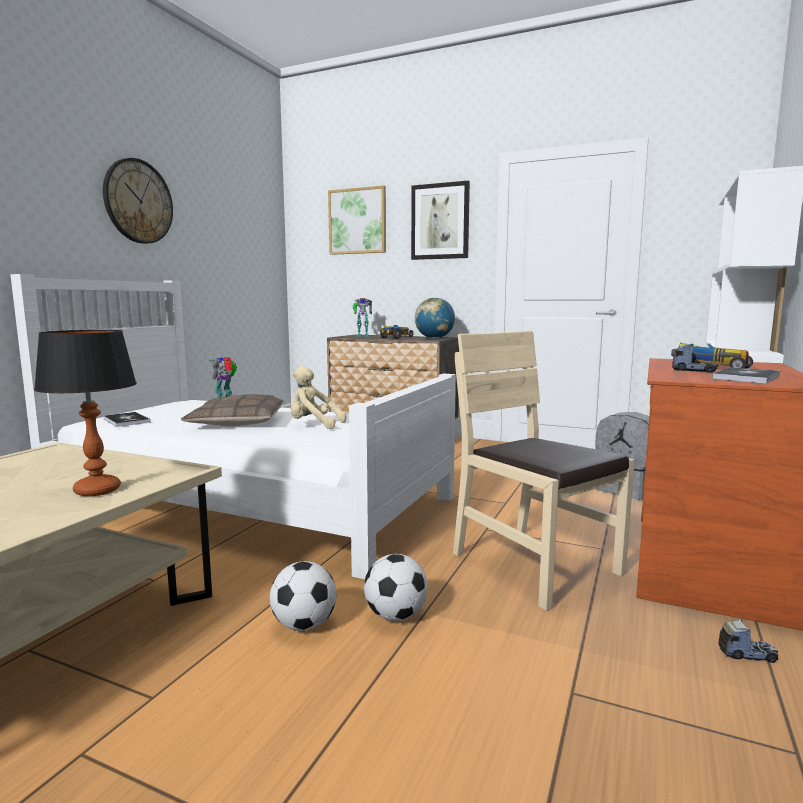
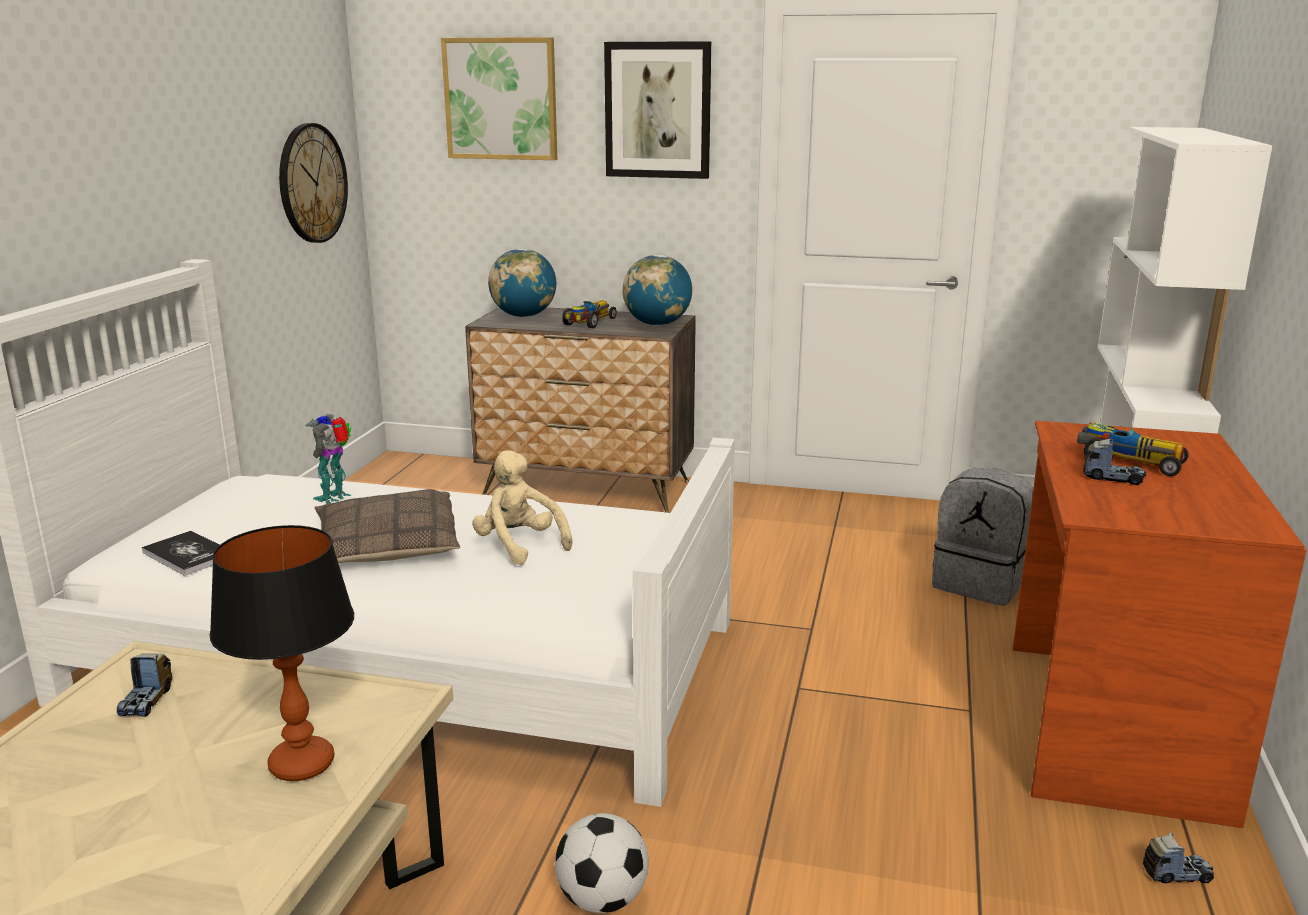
camera: 10 degrees left, 10 degrees up
wall clock [103,158,173,244] -> wall clock moved to [279,123,348,243]
beige plush toy [291,366,346,429] -> beige plush toy turned 45 degrees clockwise [472,450,572,565]
toy robot [353,298,372,337] -> globe [488,249,556,317]
football [364,554,428,621] -> none
beige chair [453,331,634,611] -> none
book [712,367,780,384] -> none
none -> toy truck [117,653,172,717]

